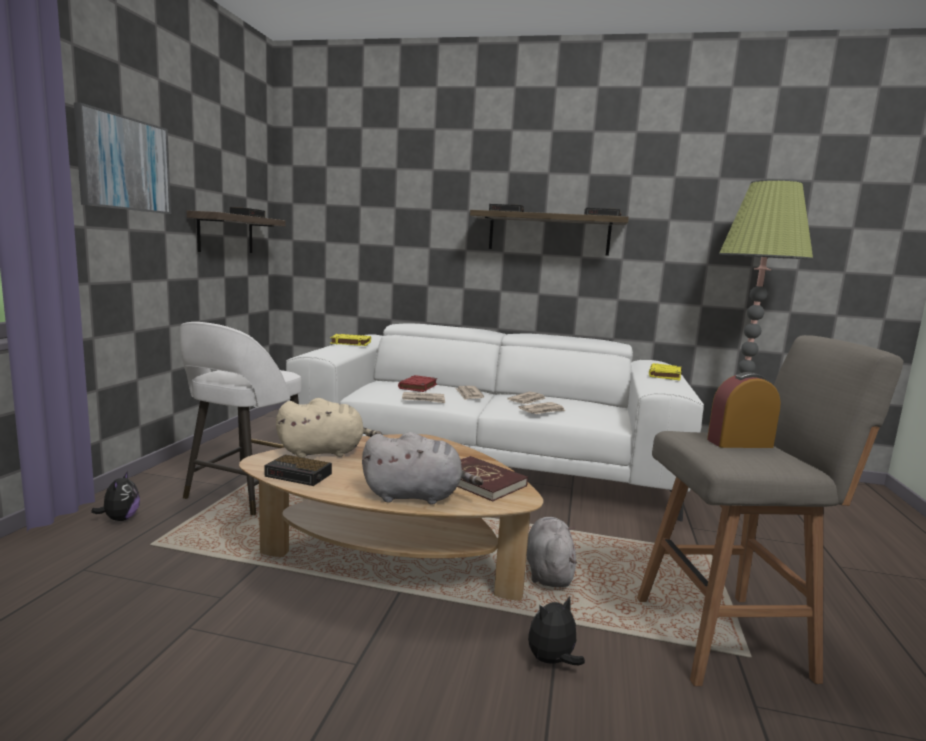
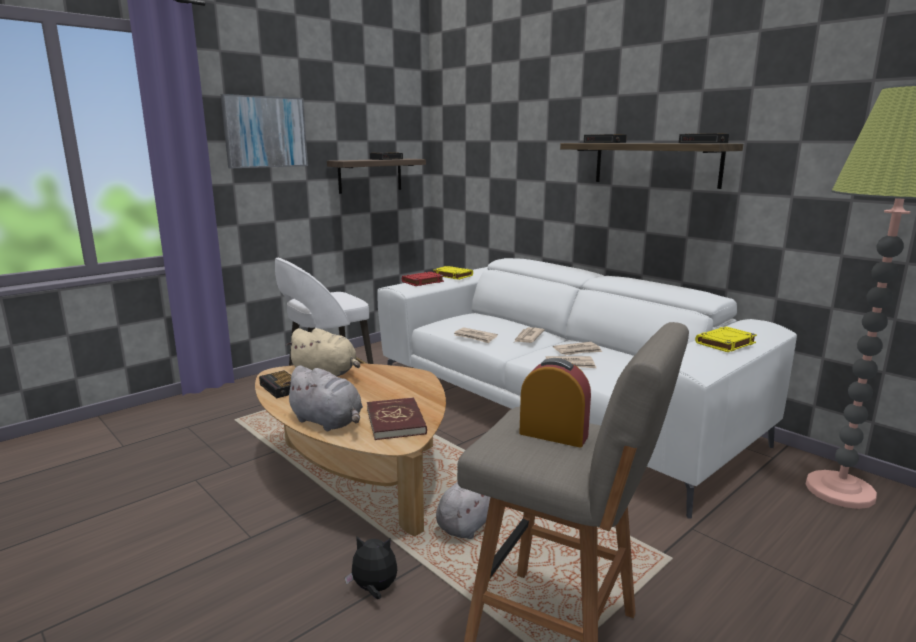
camera: 35 degrees right, 5 degrees up
plush toy [91,471,140,521] -> none
red book [398,375,438,392] -> red book moved to [402,272,444,286]

